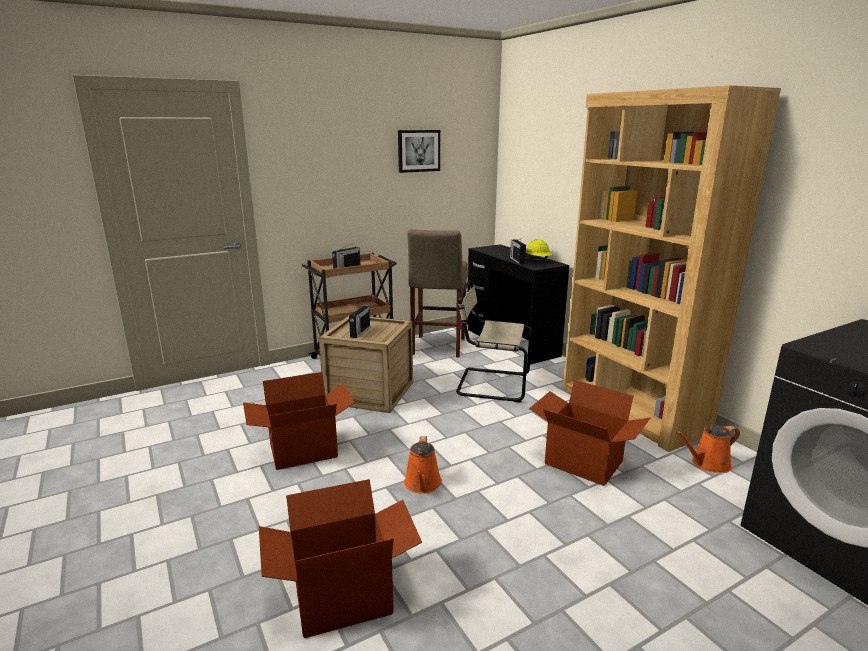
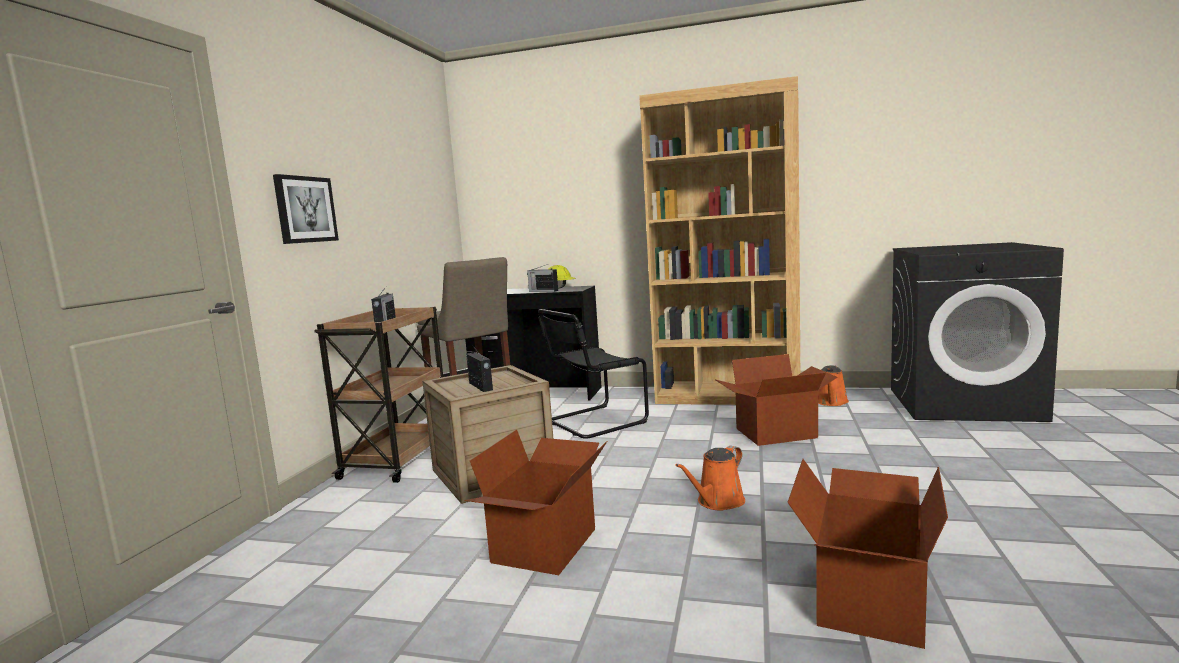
camera: 45 degrees left, 10 degrees down
picture [398,130,440,173] -> picture moved to [273,174,339,244]
orange watering can [404,436,442,494] -> orange watering can turned 90 degrees clockwise [675,446,745,511]
beige chair [456,281,532,402] -> black chair [538,309,649,439]

